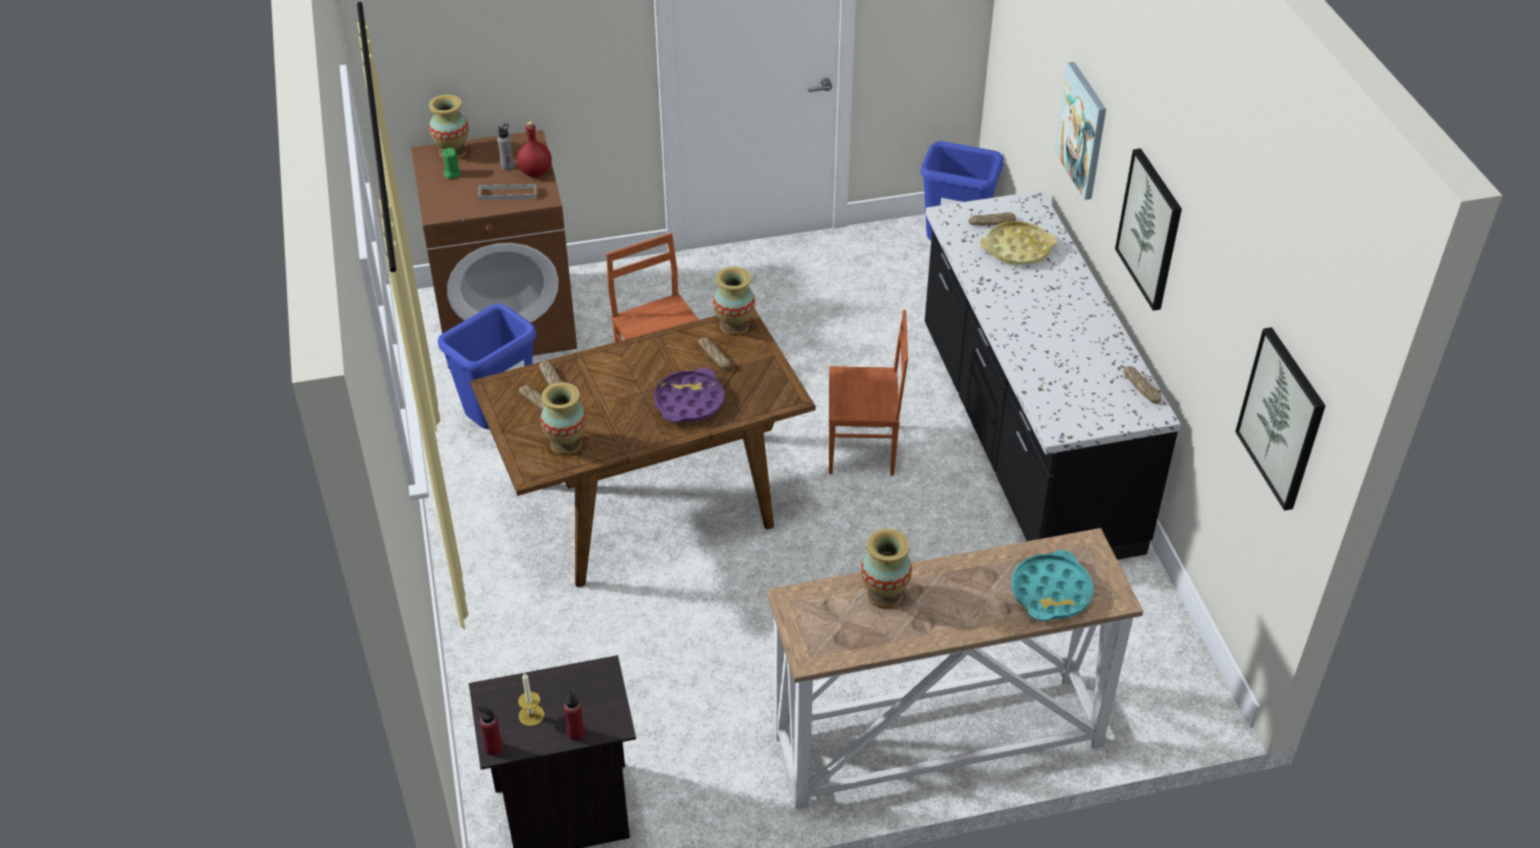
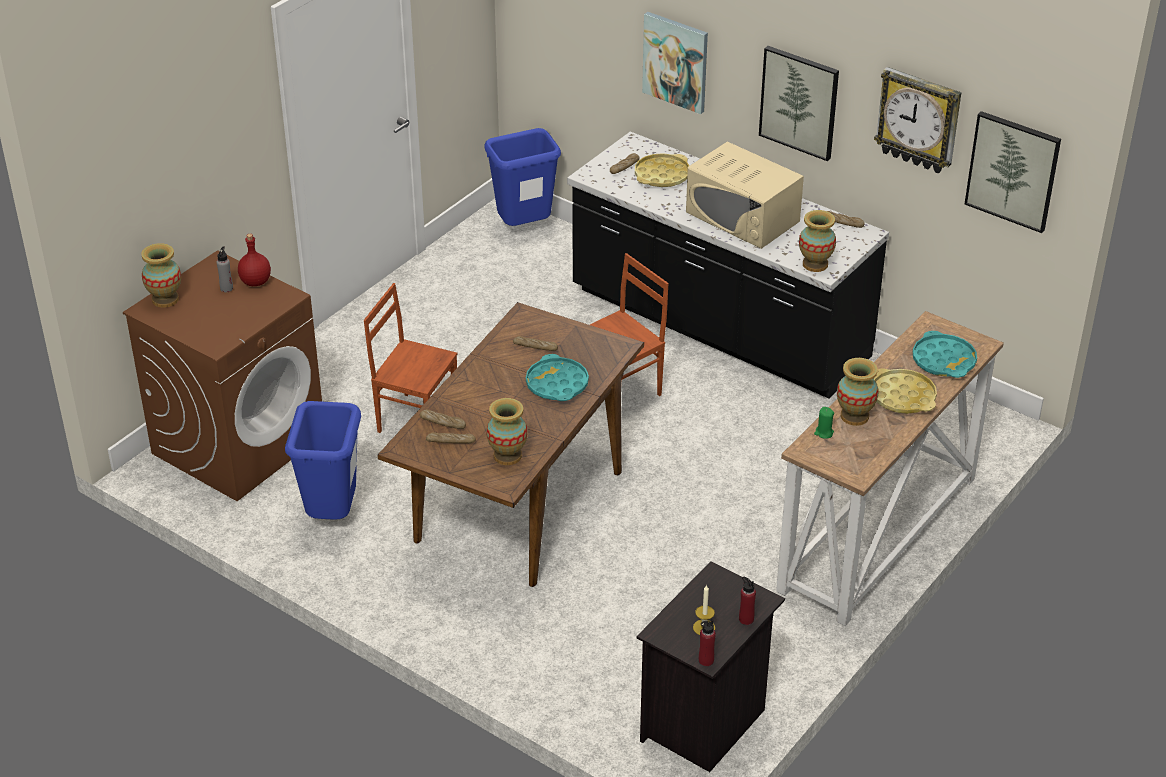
camera: 40 degrees left, 5 degrees down
green candle [443,148,461,179] -> green candle moved to [814,407,834,439]
grey tray [478,184,537,200] -> none
purple tray [654,368,725,423] -> turquoise tray [526,354,589,401]
vase [713,267,755,336] -> vase moved to [799,210,836,272]
none -> beige microwave [686,142,804,249]
none -> wall clock [874,67,961,173]
none -> yellow tray [874,368,937,414]

